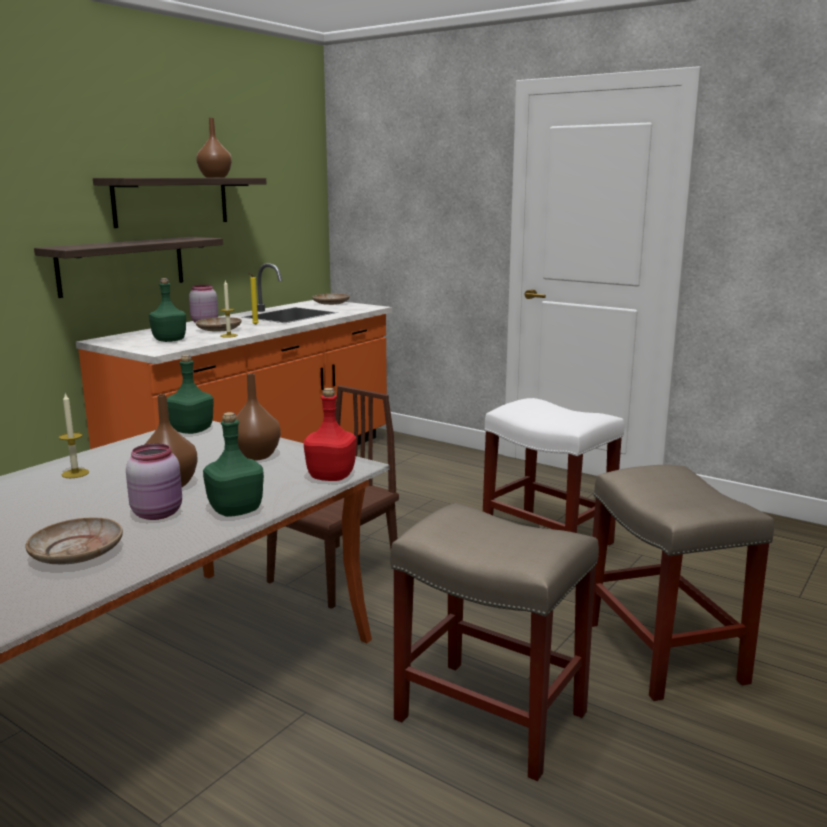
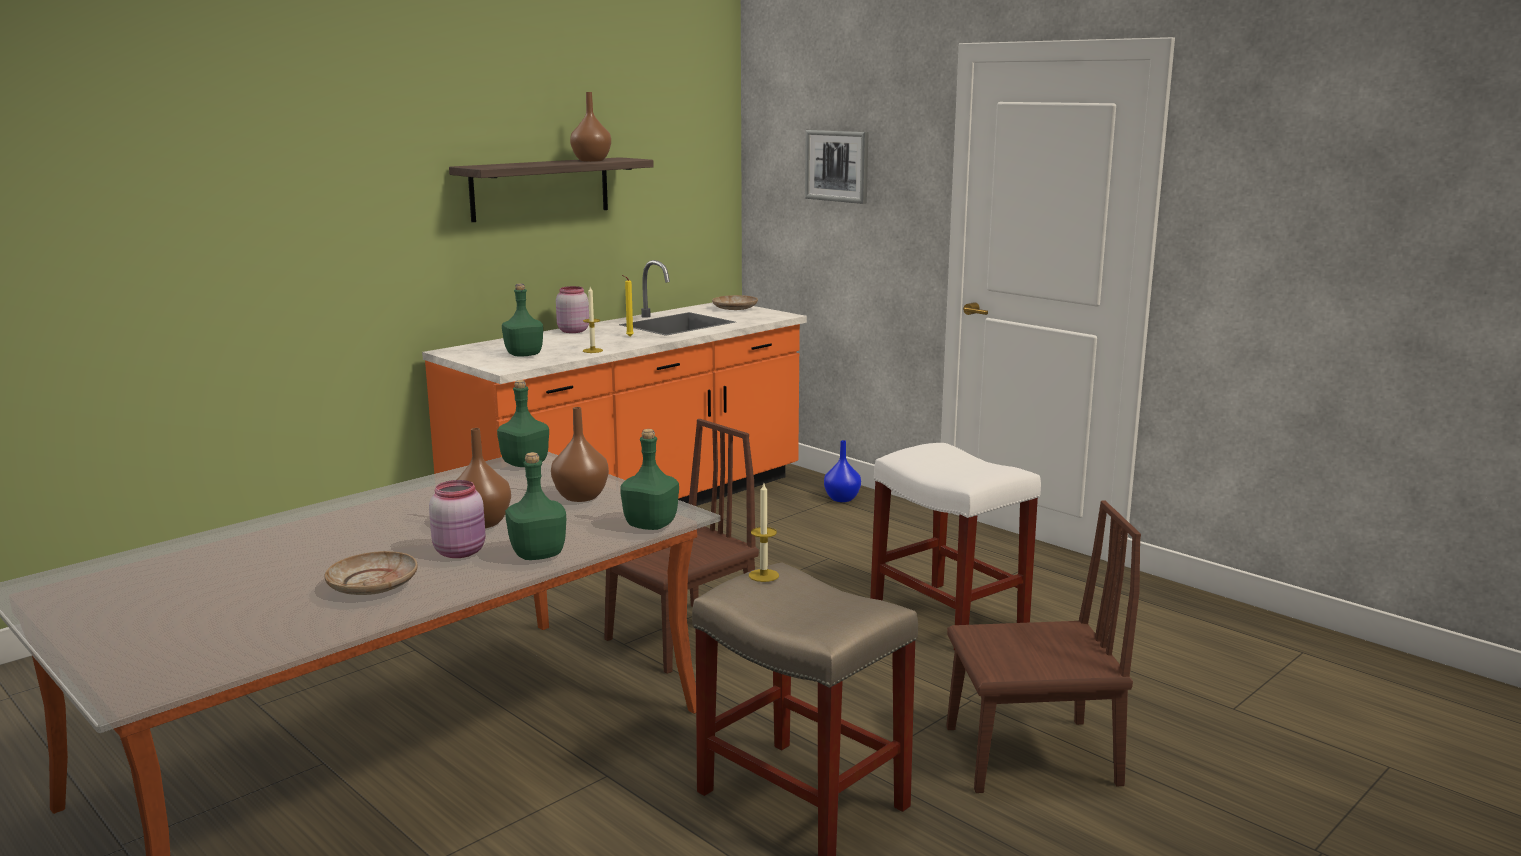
camera: 10 degrees right, 0 degrees up
shelf [34,237,223,298] -> none
candle [59,393,89,478] -> candle moved to [749,483,779,582]
beige plate [196,317,241,332] -> none
red bottle [304,388,357,481] -> green bottle [620,429,679,530]
beige stool [592,465,774,701] -> brown chair [946,500,1141,793]
none -> picture [805,130,868,204]
none -> blue vase [824,440,861,502]

